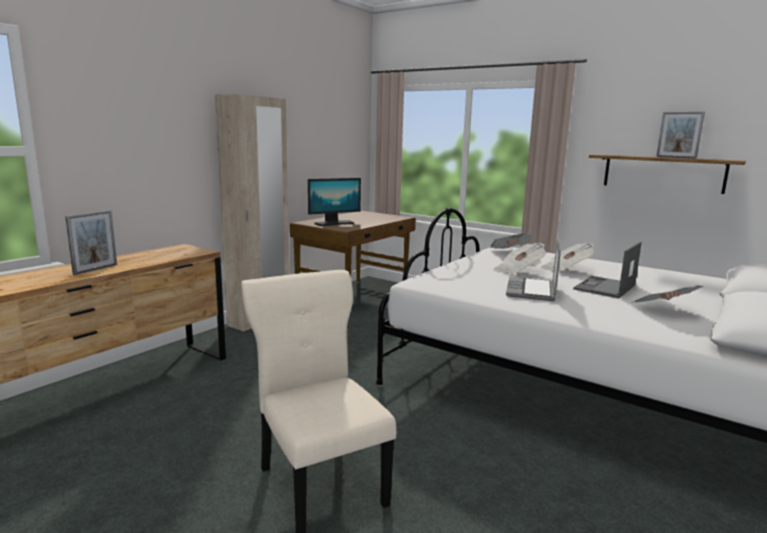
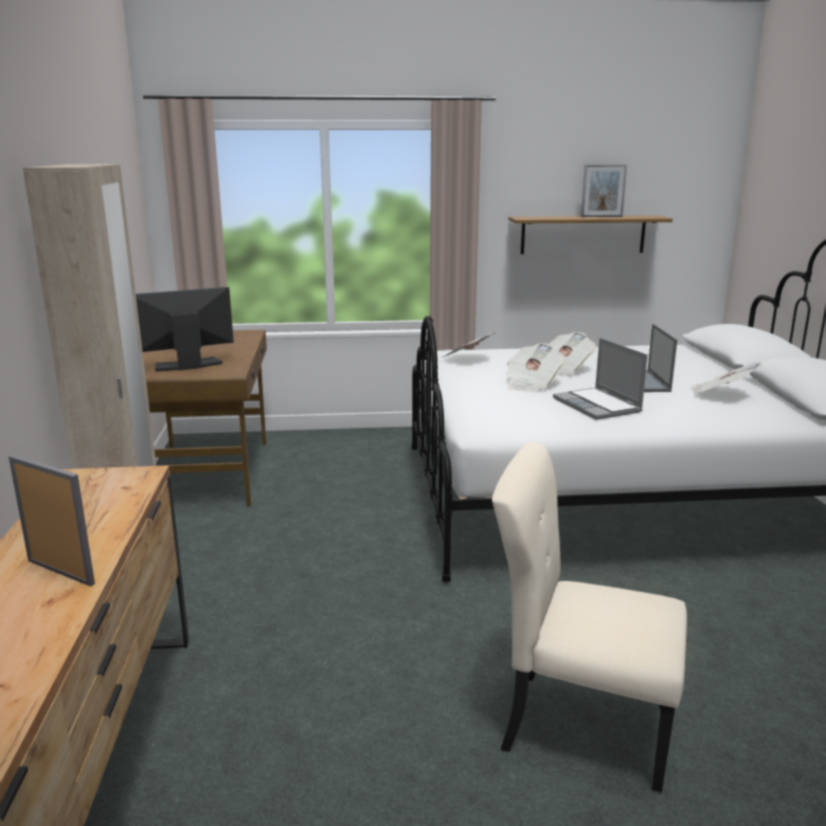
camera: 40 degrees left, 5 degrees up
picture frame [65,210,117,275] -> picture frame turned 45 degrees counterclockwise [9,455,95,587]
monitor [308,178,361,226] -> monitor turned 135 degrees counterclockwise [136,287,234,372]

